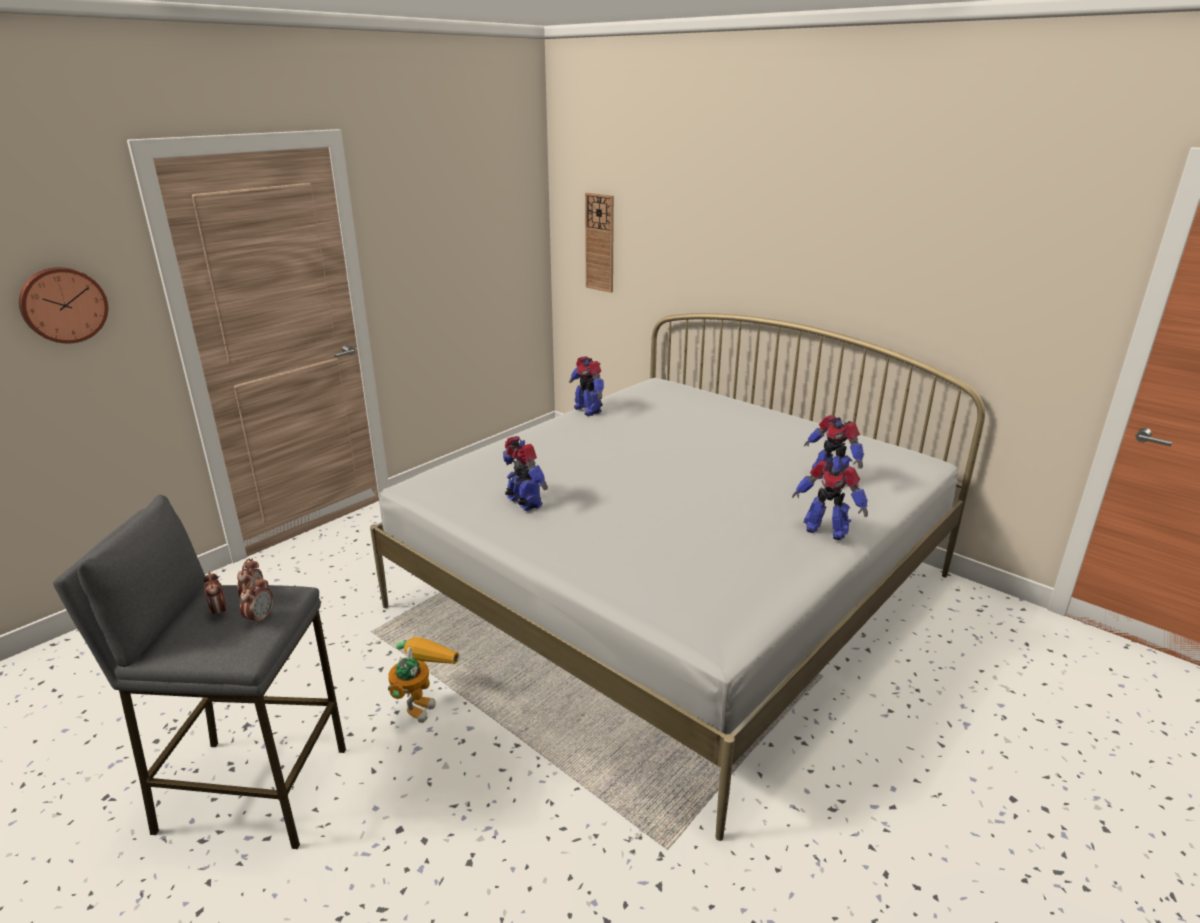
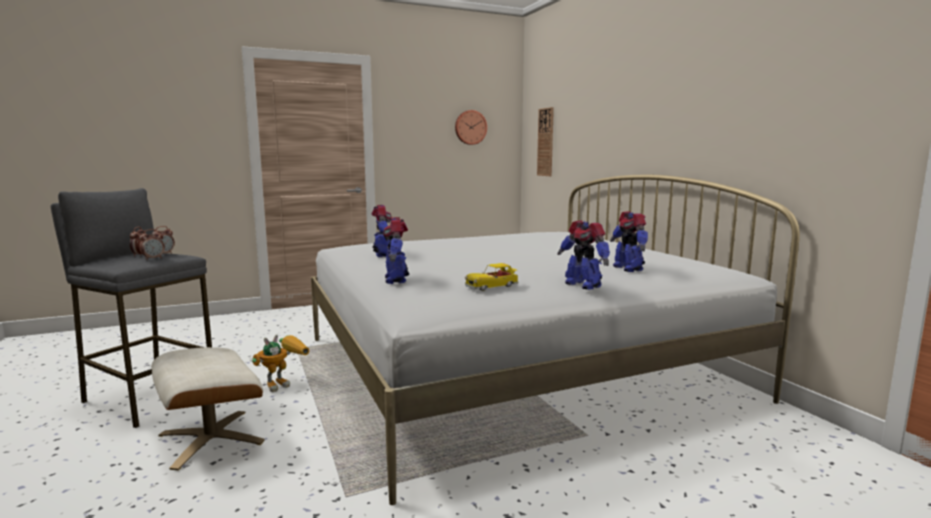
camera: 25 degrees right, 15 degrees down
wall clock [19,267,108,343] -> wall clock moved to [455,110,487,145]
toy robot [569,356,604,416] -> toy robot moved to [383,217,409,284]
none -> beige ottoman [152,347,265,470]
none -> toy car [465,263,518,291]

